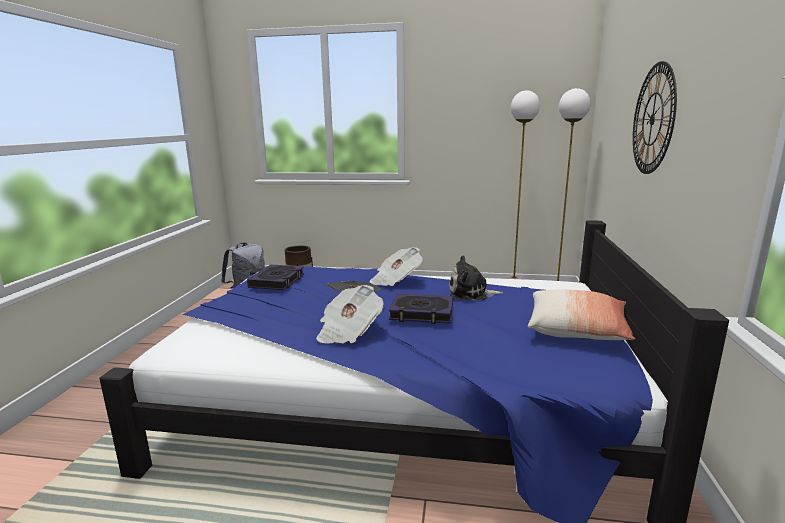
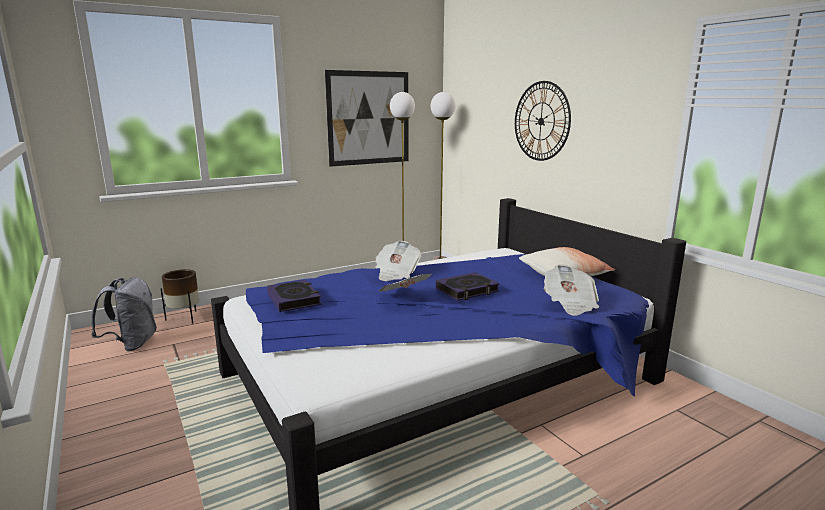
camera: 40 degrees left, 0 degrees up
newspaper [317,285,383,343] -> newspaper moved to [544,264,599,316]
plush toy [449,255,503,300] -> none
none -> picture [325,70,408,167]

